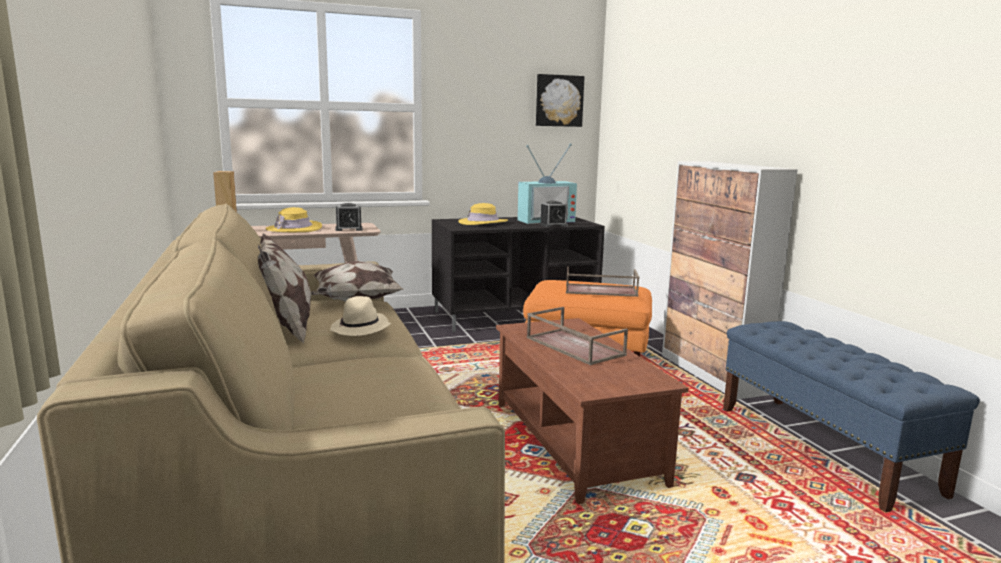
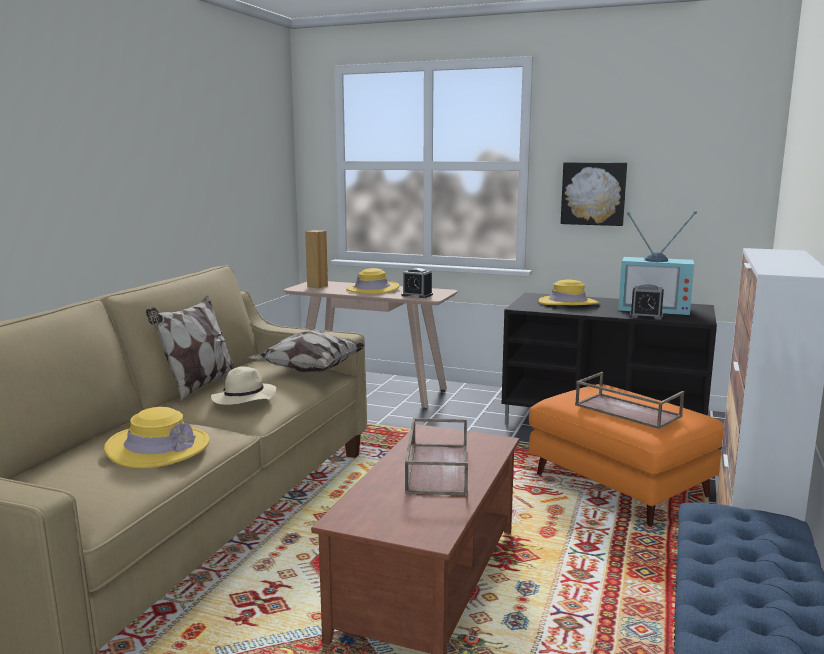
camera: 40 degrees right, 0 degrees up
picture [536,74,584,127] -> picture moved to [561,162,627,226]
none -> yellow hat [104,407,209,468]

